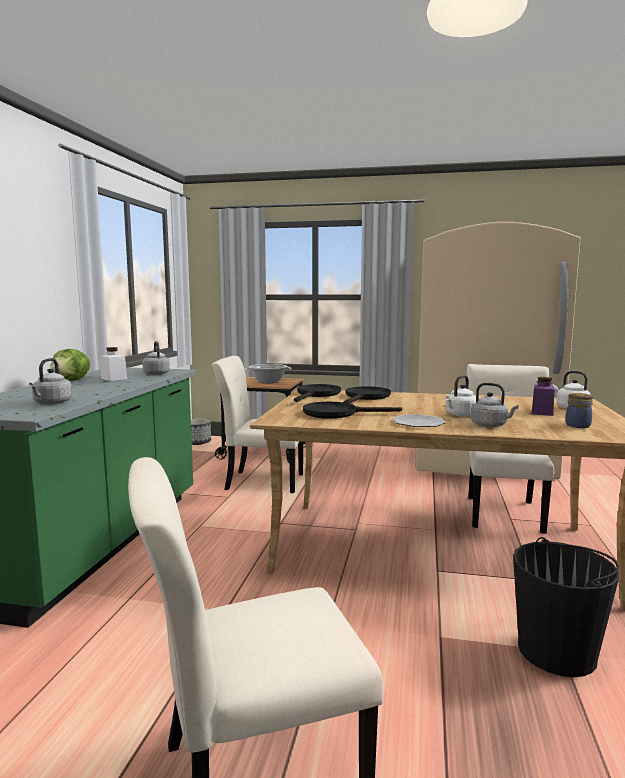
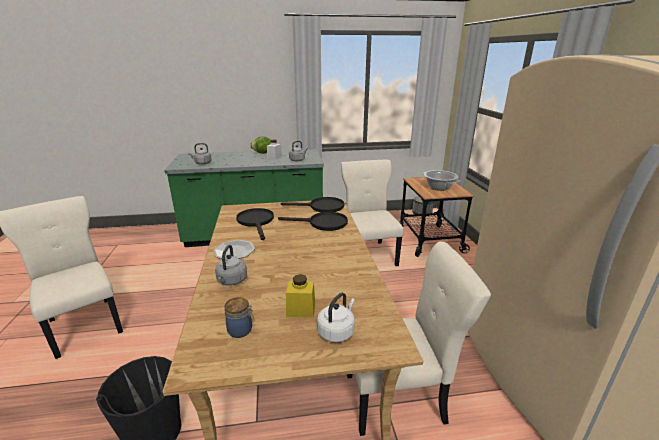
camera: 70 degrees right, 15 degrees up
white kettle [445,375,476,417] -> none
purple jar [532,377,554,416] -> yellow jar [286,274,315,318]

